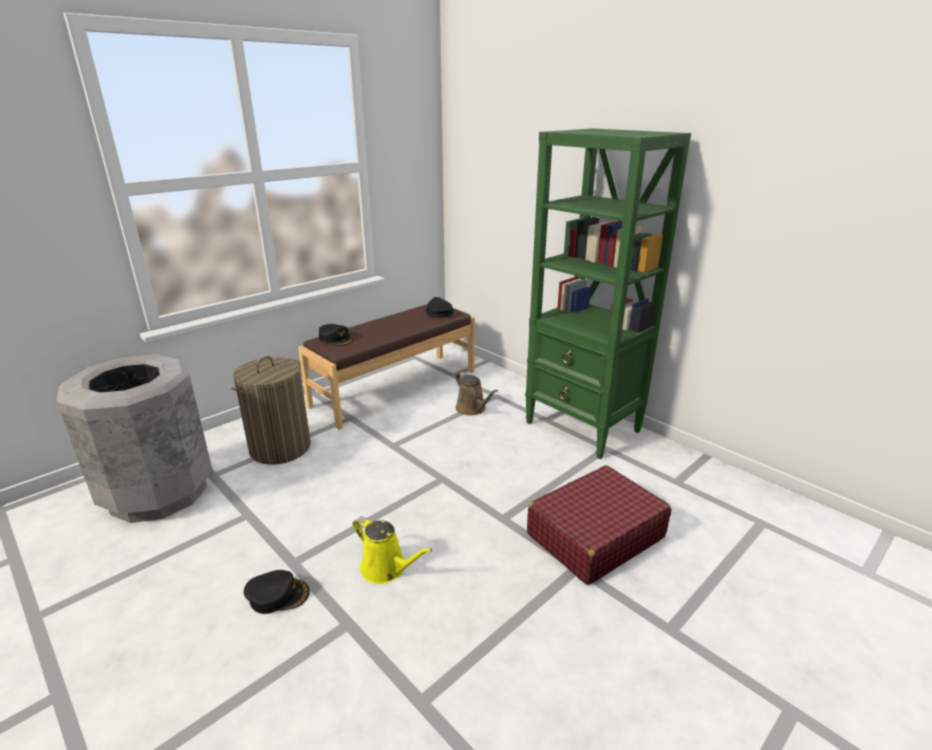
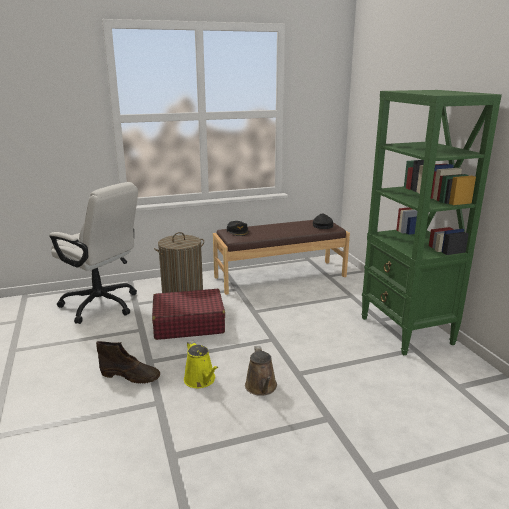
camera: 25 degrees right, 5 degrees down
grey trash can [57,354,213,523] -> white office chair [49,182,138,324]
black cap [244,570,310,614] -> brown boot [96,341,160,384]
brown watering can [456,372,498,416] -> brown watering can moved to [245,346,277,396]
red suitcase [527,465,671,585] -> red suitcase moved to [152,289,225,340]

